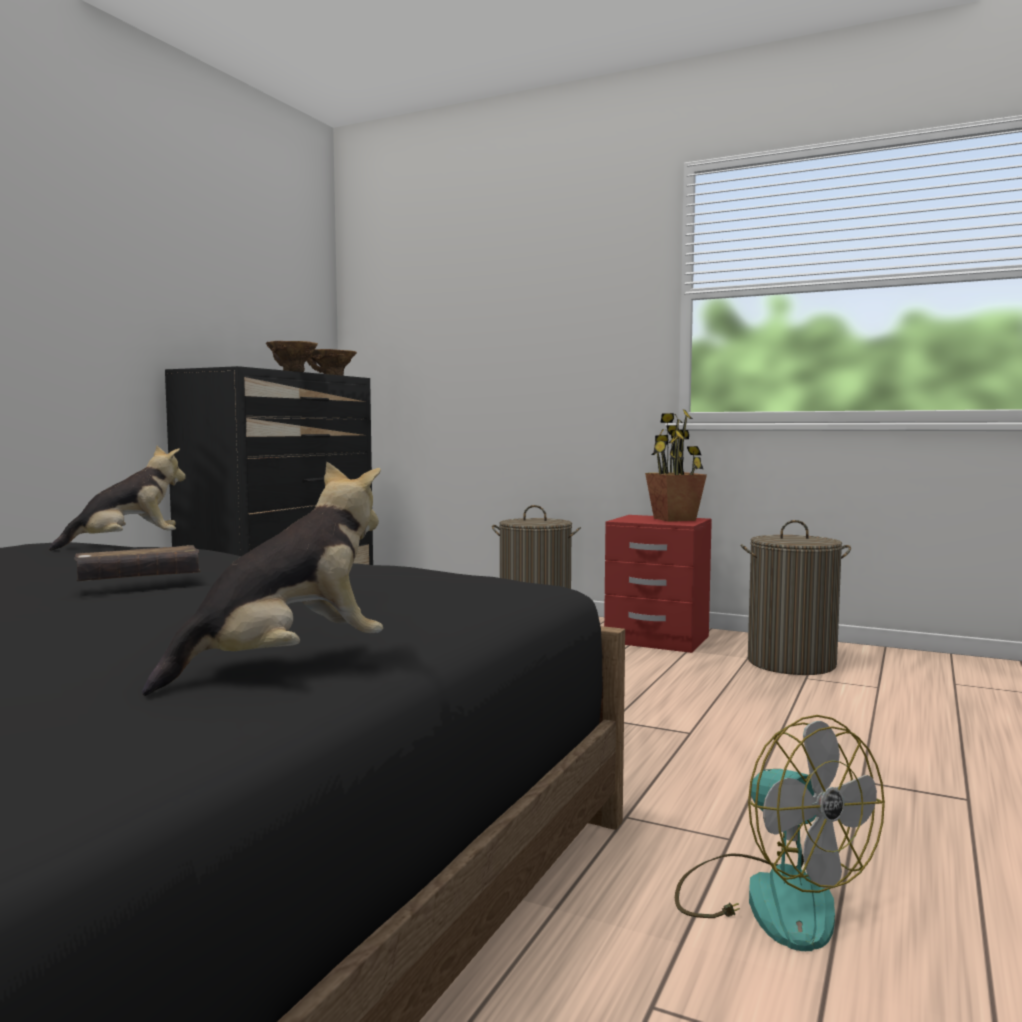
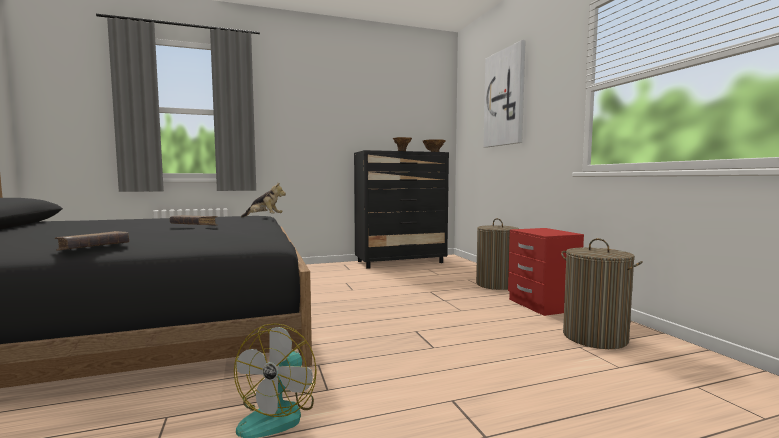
camera: 45 degrees right, 0 degrees up
plush toy [142,462,383,696] -> brown book [54,231,129,251]
potted plant [645,410,707,522] -> none
none -> picture [483,40,526,148]

